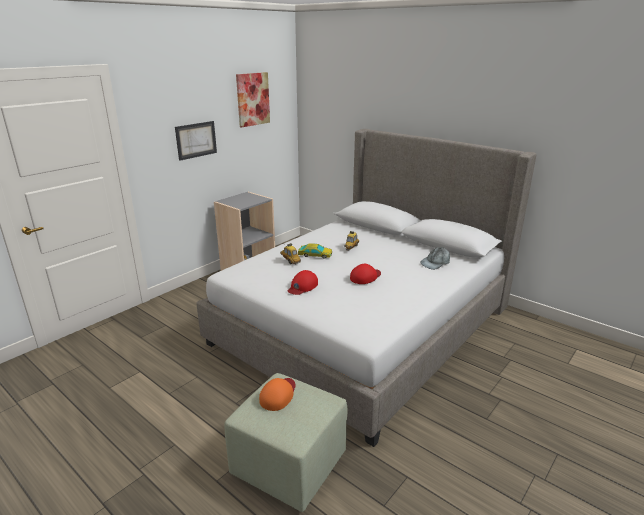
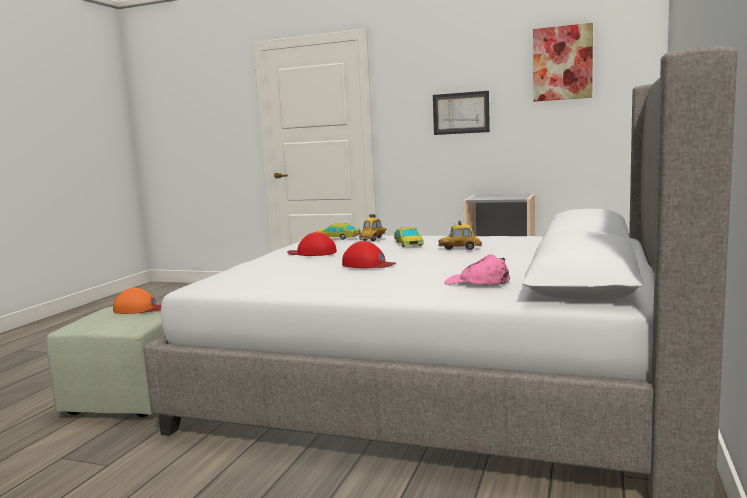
camera: 70 degrees right, 15 degrees down
grey cap [420,247,450,270] -> pink cap [444,254,510,285]
none -> toy car [315,223,361,240]

